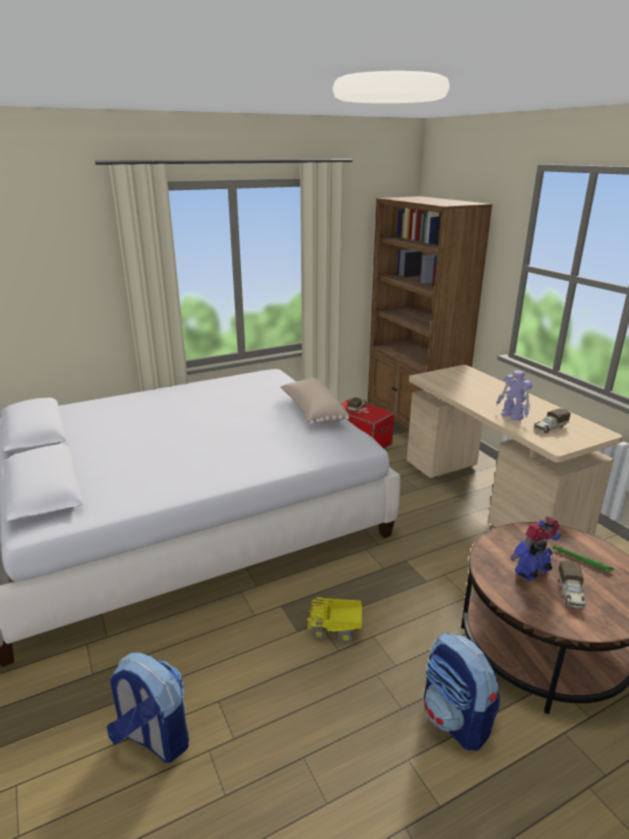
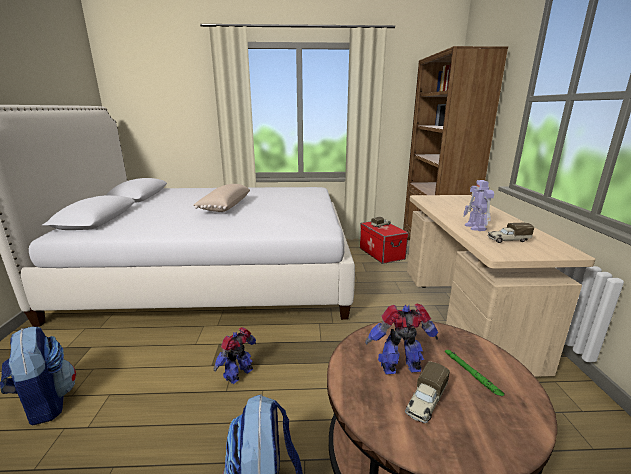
camera: 25 degrees right, 5 degrees down
beige pillow [281,379,349,424] -> beige pillow moved to [194,184,250,212]
toy truck [307,597,362,643] -> toy robot [214,327,256,384]

